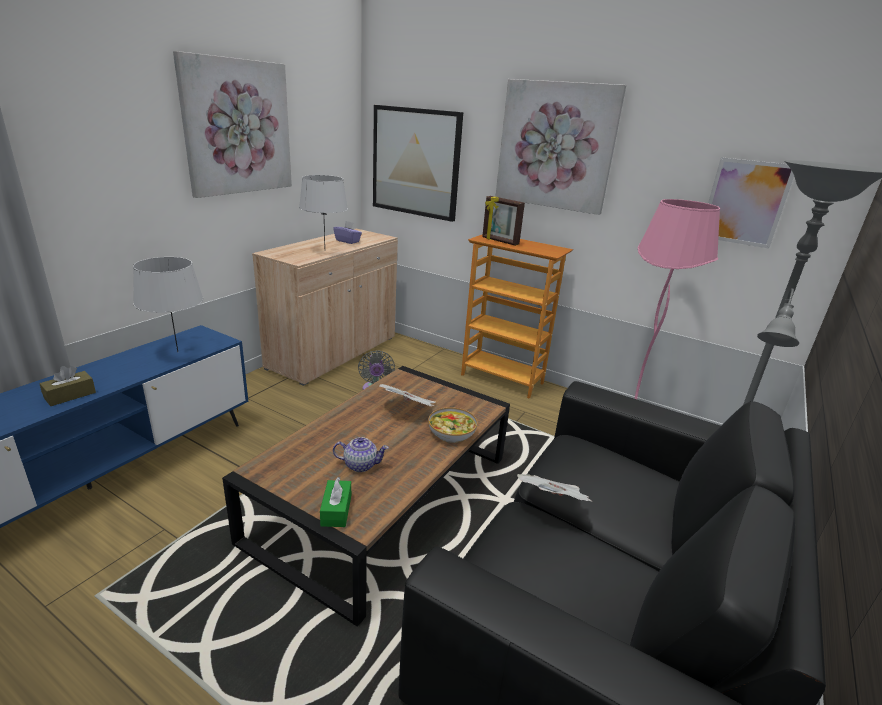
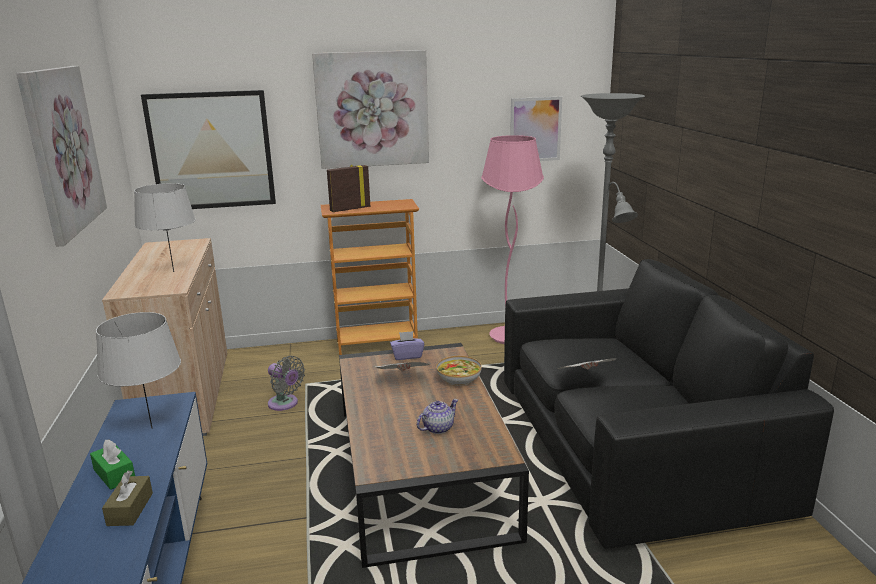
camera: 40 degrees left, 5 degrees down
green tissue box [320,477,351,527] -> green tissue box moved to [90,440,135,490]
purple tissue box [333,221,362,244] -> purple tissue box moved to [390,331,424,360]
picture frame [482,196,525,246] -> picture frame turned 150 degrees clockwise [327,165,370,212]

